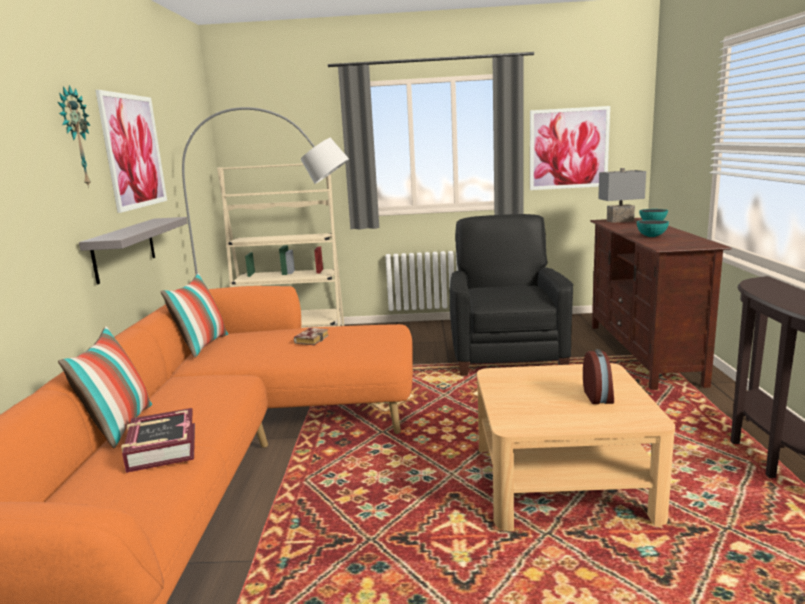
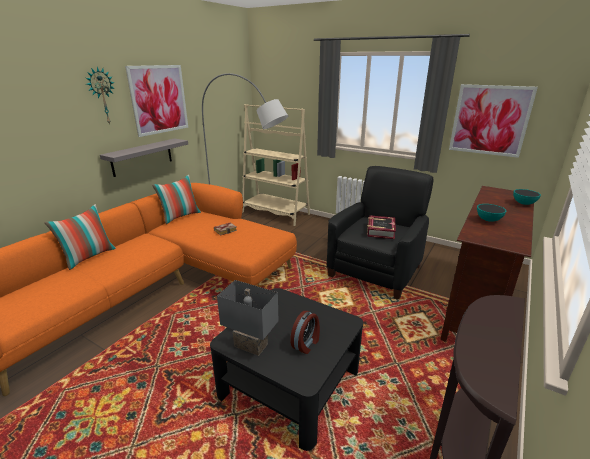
camera: 30 degrees right, 10 degrees up
book [121,408,195,473] -> book moved to [367,215,396,239]
beige coffee table [477,363,675,531] -> black coffee table [210,288,363,451]
grey table lamp [598,168,646,223] -> grey table lamp moved to [217,280,279,356]

